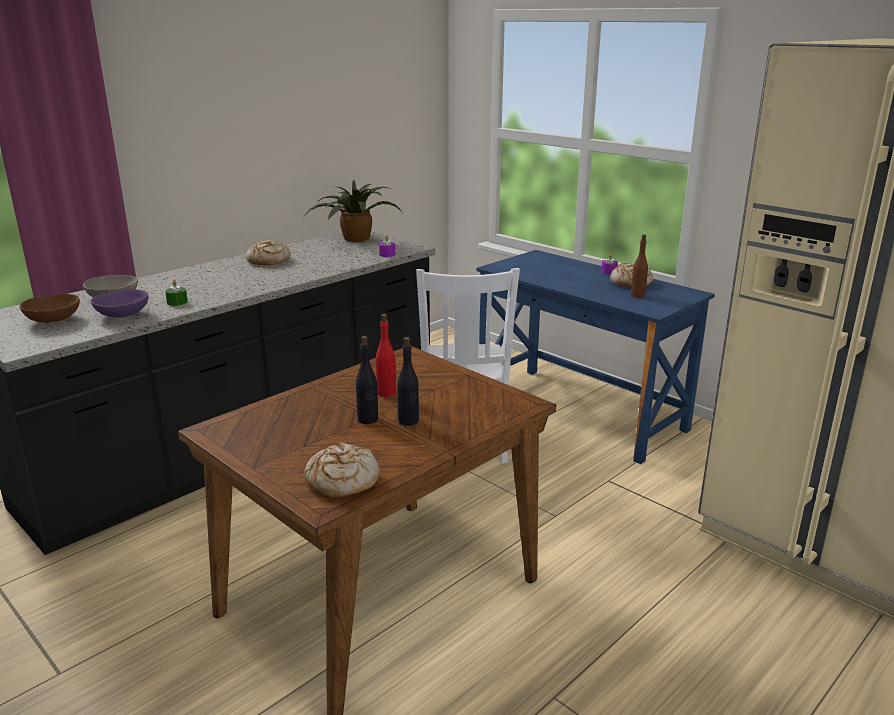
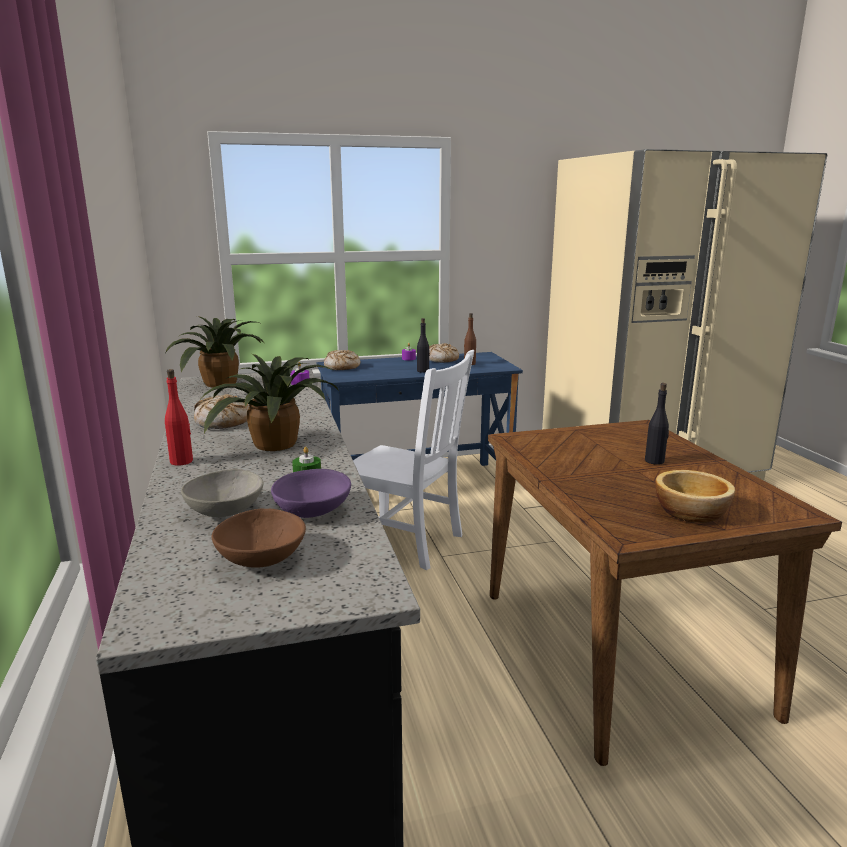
camera: 60 degrees left, 5 degrees down
bread [304,442,380,497] -> bread moved to [324,350,360,370]
black bottle [356,336,378,424] -> black bottle moved to [417,318,430,373]
red bottle [376,314,396,397] -> red bottle moved to [165,369,193,466]
none -> potted plant [201,354,339,451]
none -> bowl [655,470,735,523]

